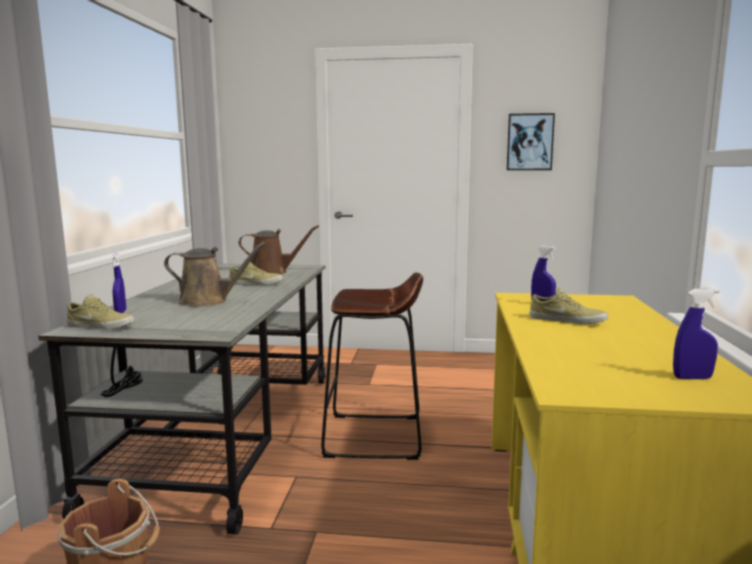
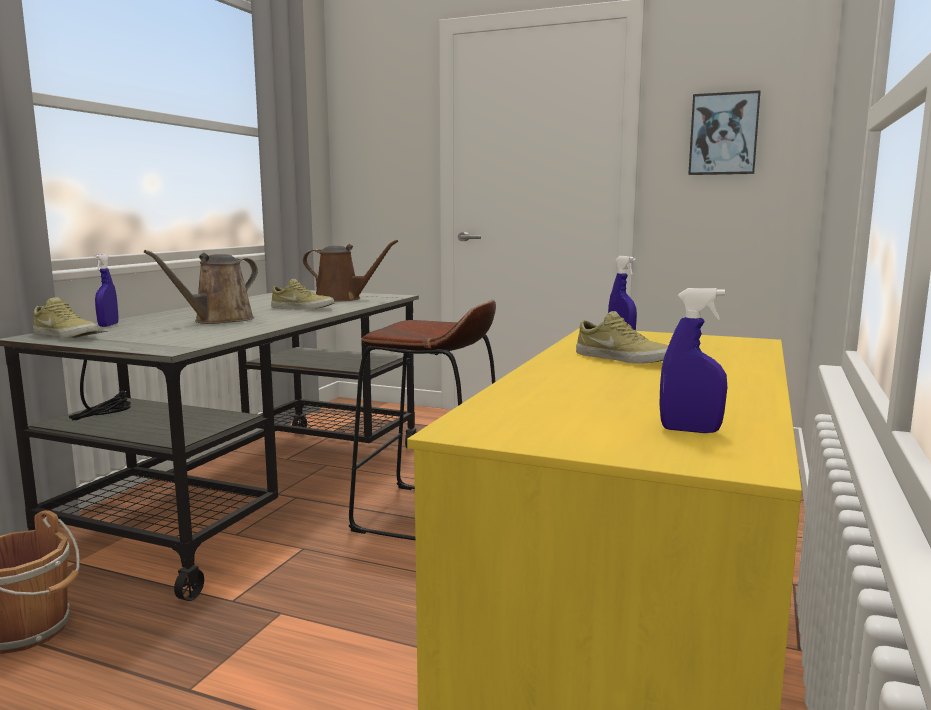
camera: 15 degrees right, 0 degrees up
brown watering can [164,242,266,307] -> brown watering can turned 105 degrees clockwise [144,250,258,324]

